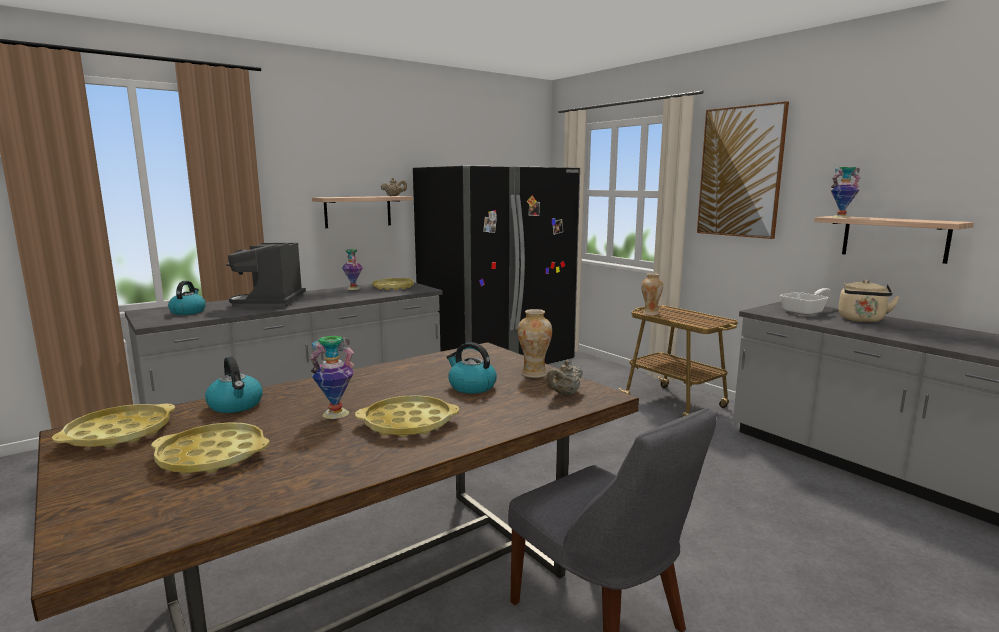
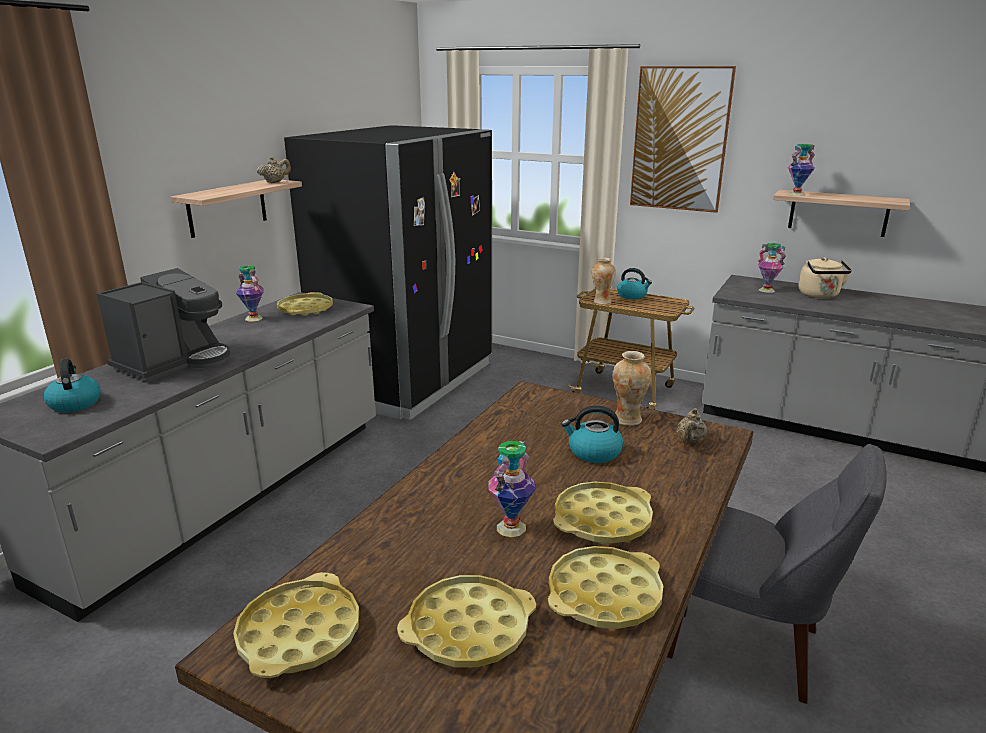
camera: 25 degrees left, 10 degrees up
kettle [205,356,263,413] -> kettle moved to [617,268,652,299]
coffee machine [226,243,306,307] -> coffee machine turned 120 degrees counterclockwise [96,268,230,382]
frying pan [780,288,831,315] -> vase [758,243,786,293]
none -> yellow tray [548,546,663,629]

